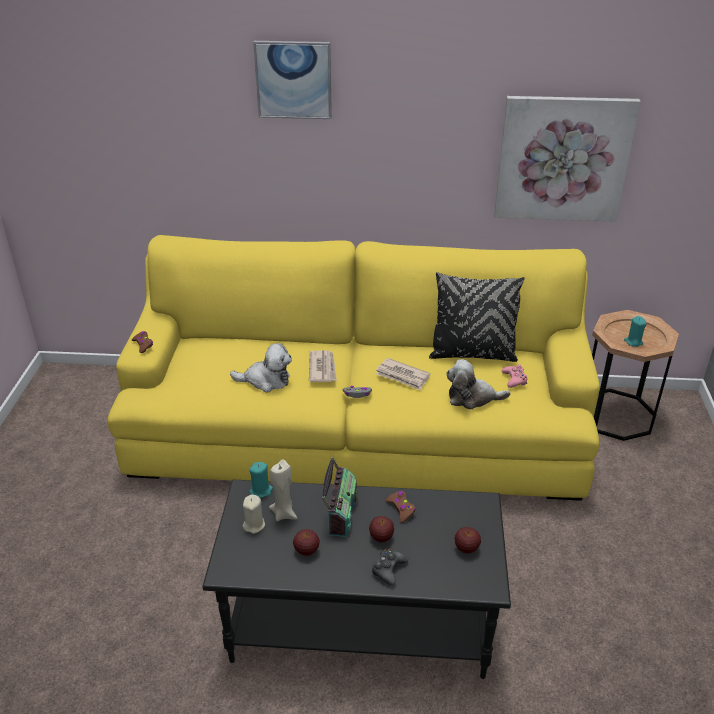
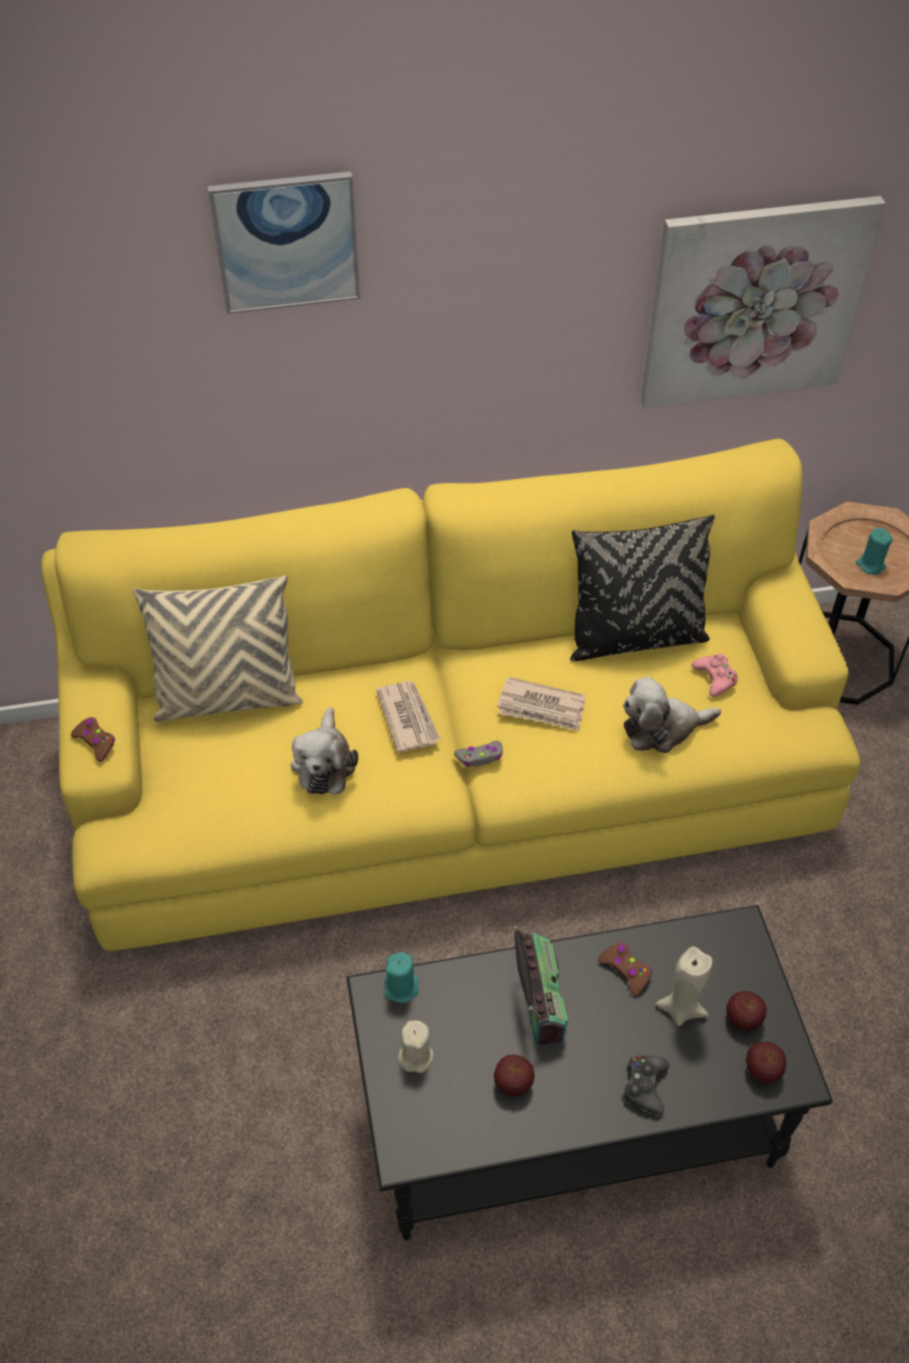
camera: 15 degrees left, 15 degrees up
plush toy [230,343,292,393] -> plush toy turned 105 degrees clockwise [291,707,358,794]
beige candle [269,459,297,521] -> beige candle moved to [656,946,713,1026]
apple [369,516,394,543] -> apple moved to [746,1042,786,1083]
none -> beige pillow [133,576,303,722]

